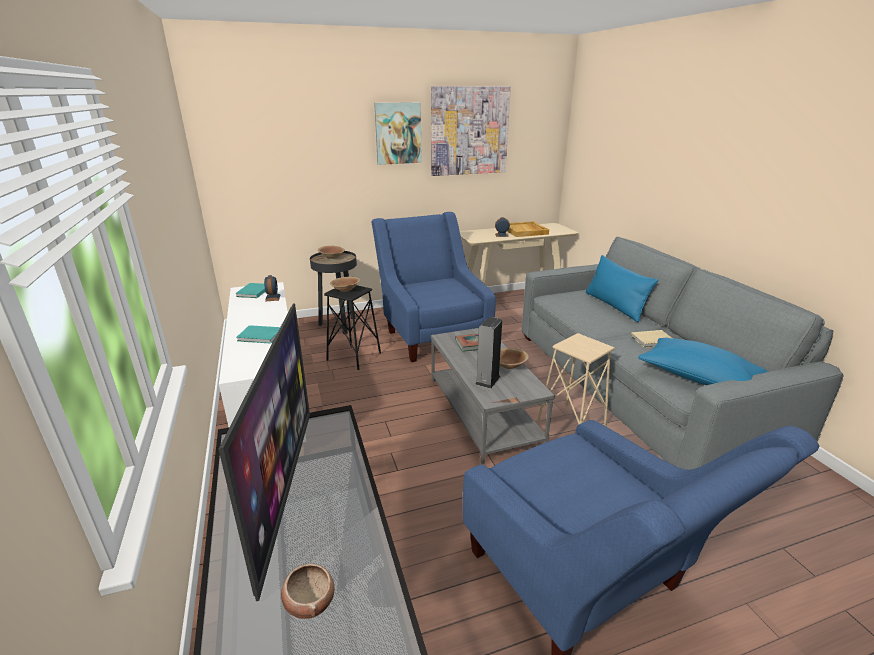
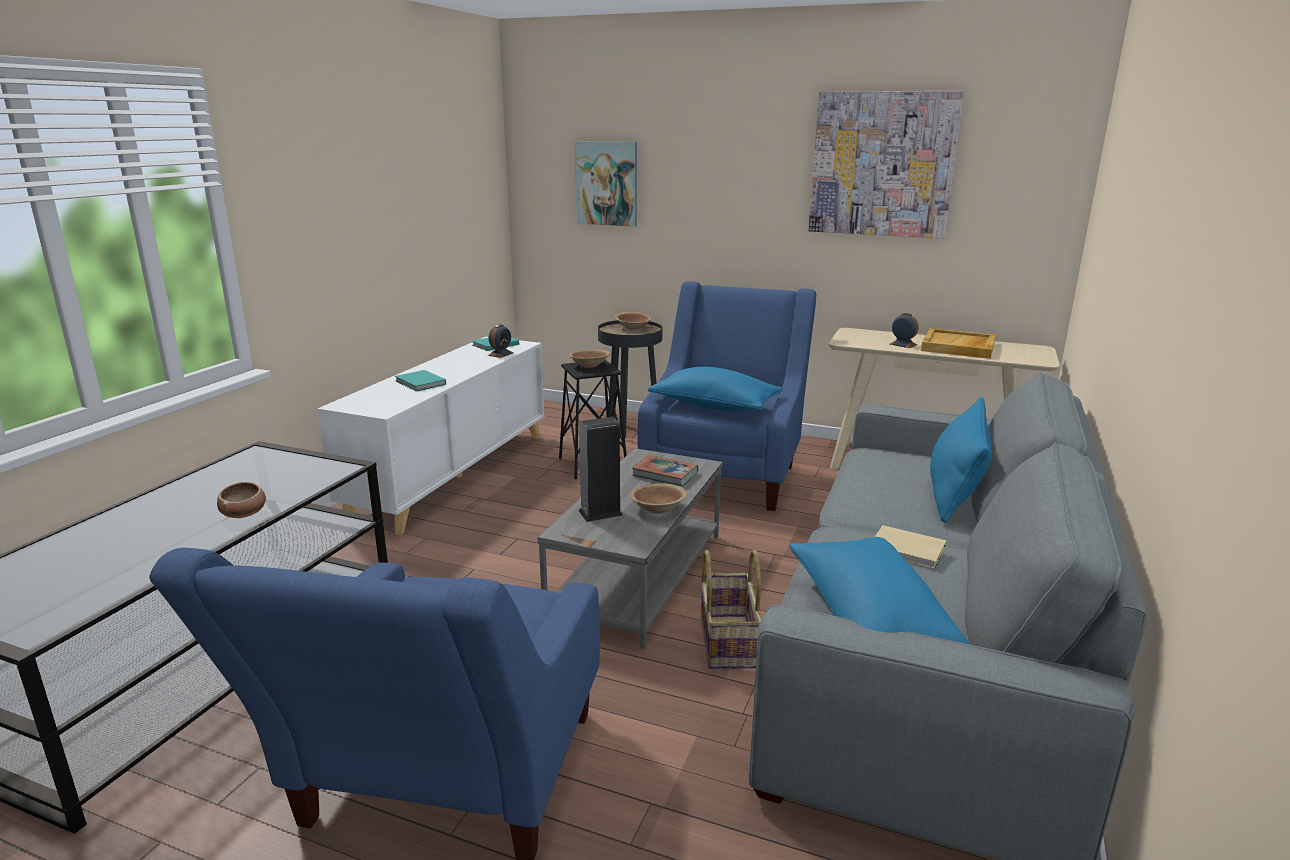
camera: 40 degrees right, 5 degrees down
television [219,303,310,601] -> none
bowl [281,564,335,619] -> bowl moved to [217,482,266,518]
picture [374,102,422,165] -> picture moved to [575,141,637,227]
beige stool [537,333,615,426] -> basket [701,550,761,669]
none -> blue pillow [648,367,783,411]

